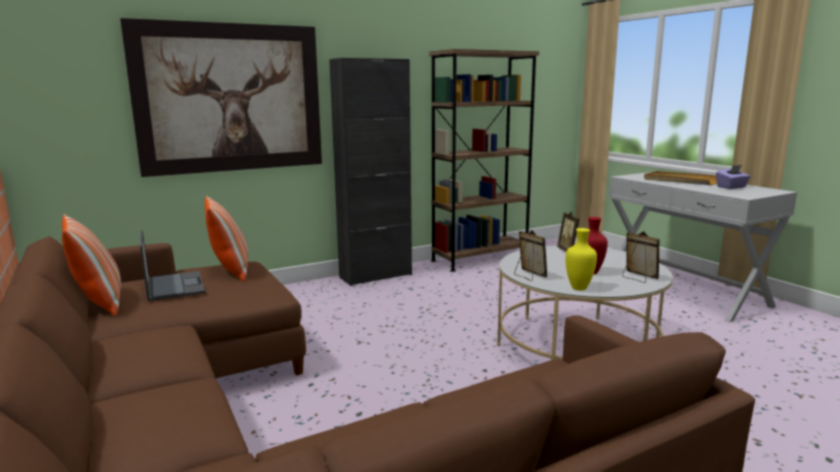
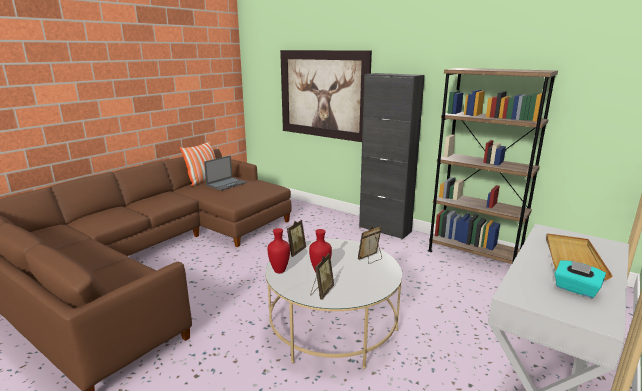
camera: 65 degrees right, 5 degrees up
pillow [205,196,248,281] -> none
yellow vase [566,228,597,290] -> red vase [268,228,290,273]
purple tissue box [716,165,751,189] -> turquoise tissue box [555,260,606,298]

